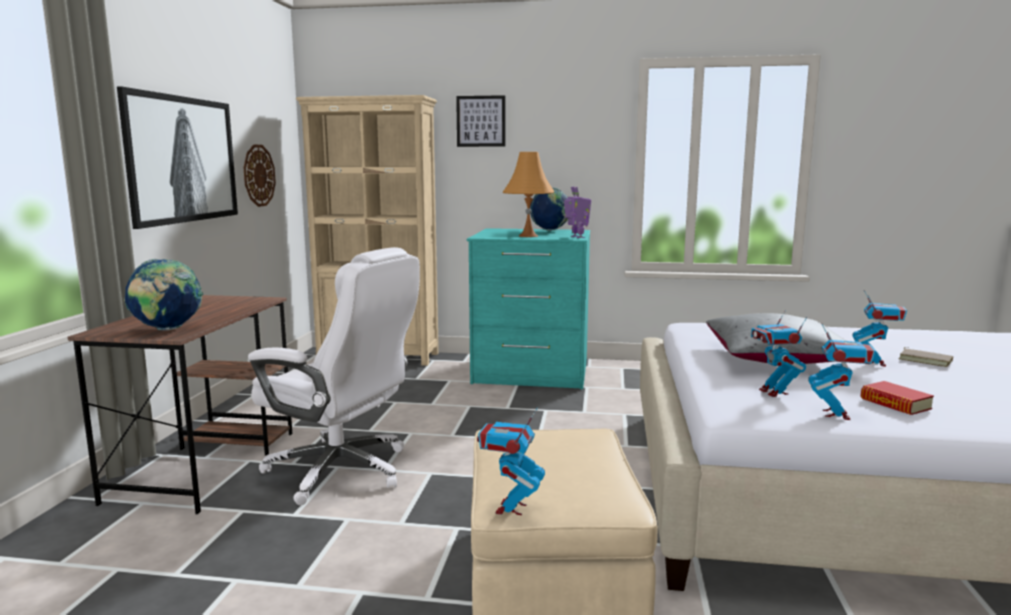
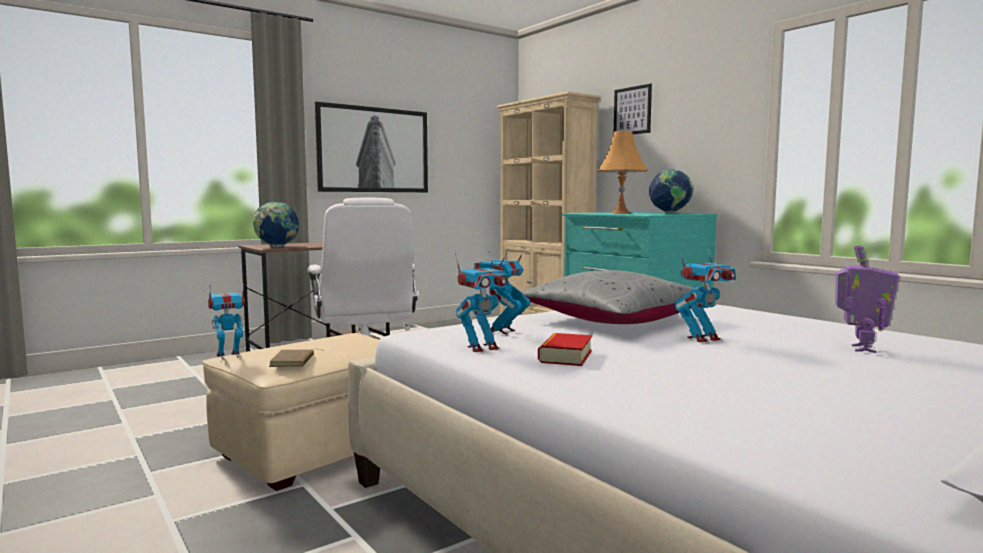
camera: 45 degrees right, 5 degrees down
wall clock [243,144,276,207] -> none
toy robot [564,186,591,238] -> toy robot moved to [835,245,899,353]
brown book [898,347,953,367] -> brown book moved to [269,349,324,367]

